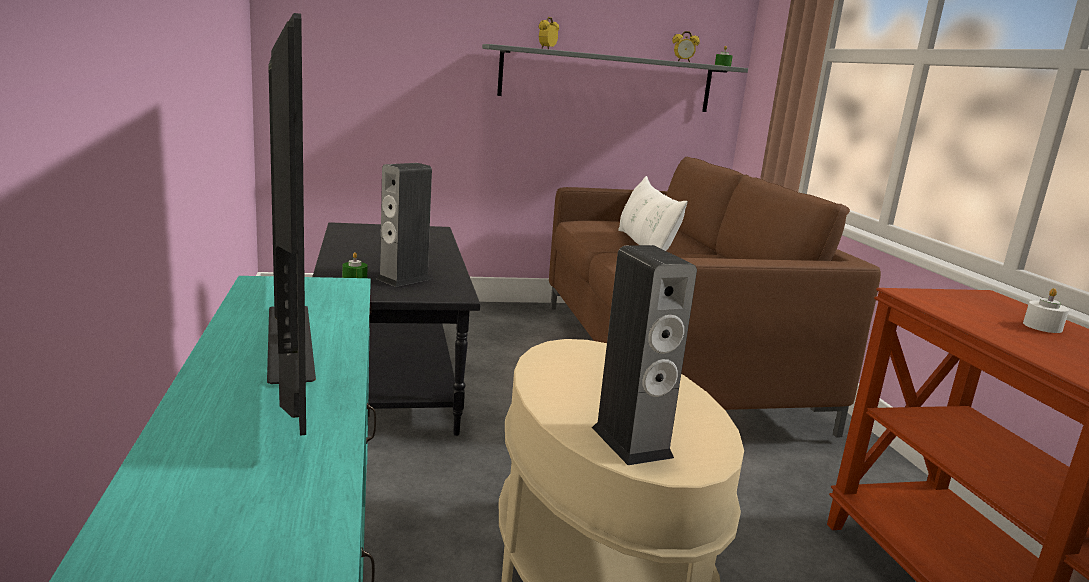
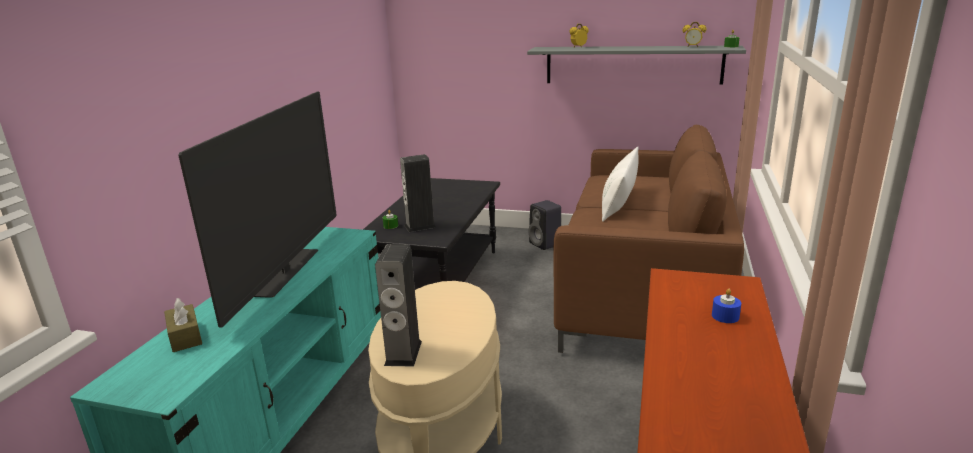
camera: 30 degrees right, 5 degrees up
white candle [1023,288,1069,333] -> blue candle [712,289,741,323]
none -> brown tissue box [164,298,202,352]
none -> black speaker [528,200,561,250]

